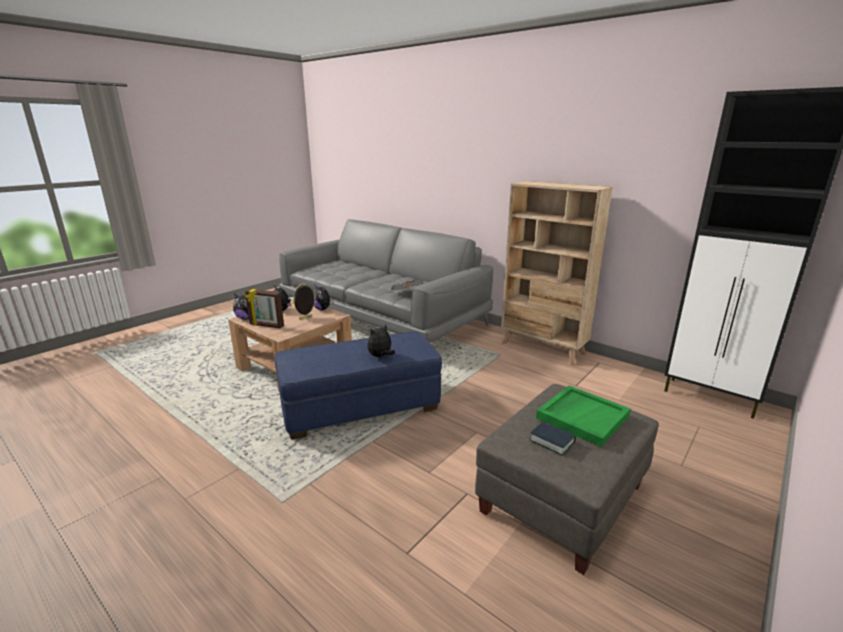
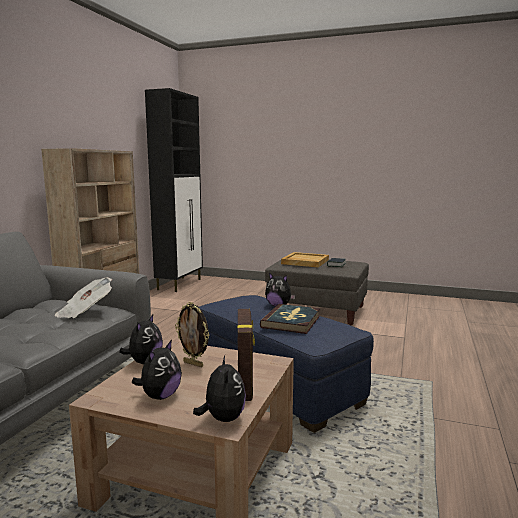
camera: 110 degrees left, 10 degrees down
green tray [536,385,631,447] -> beige tray [281,252,329,267]
none -> book [260,304,320,334]

